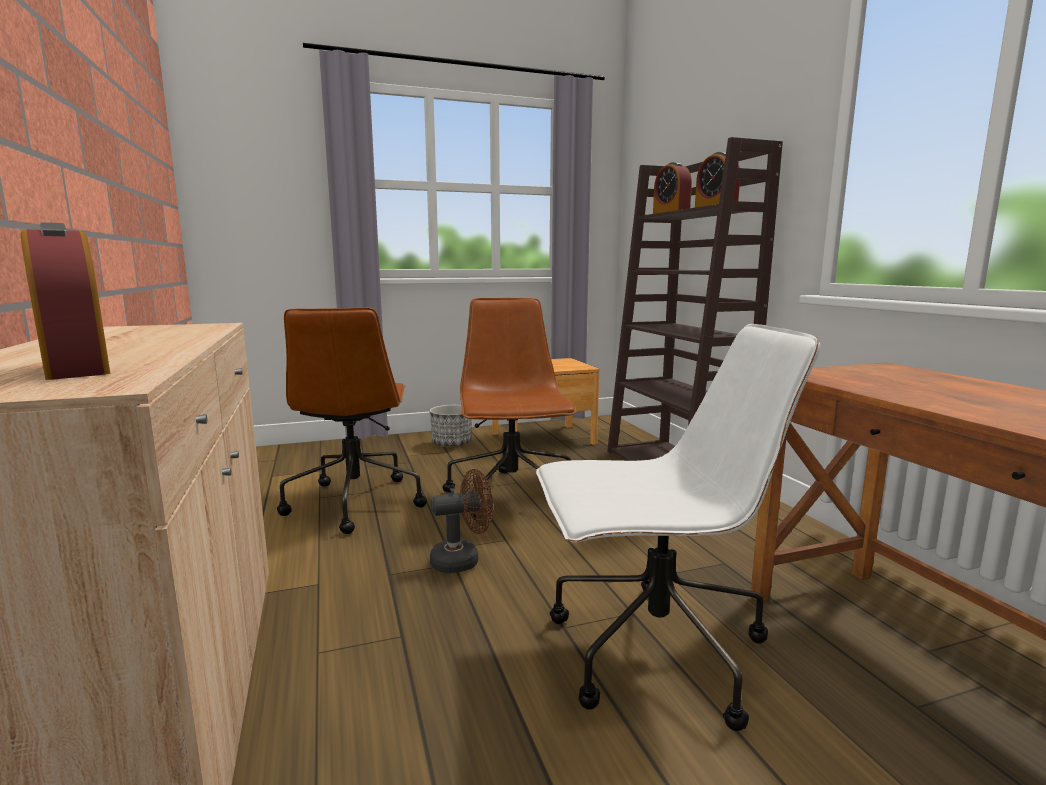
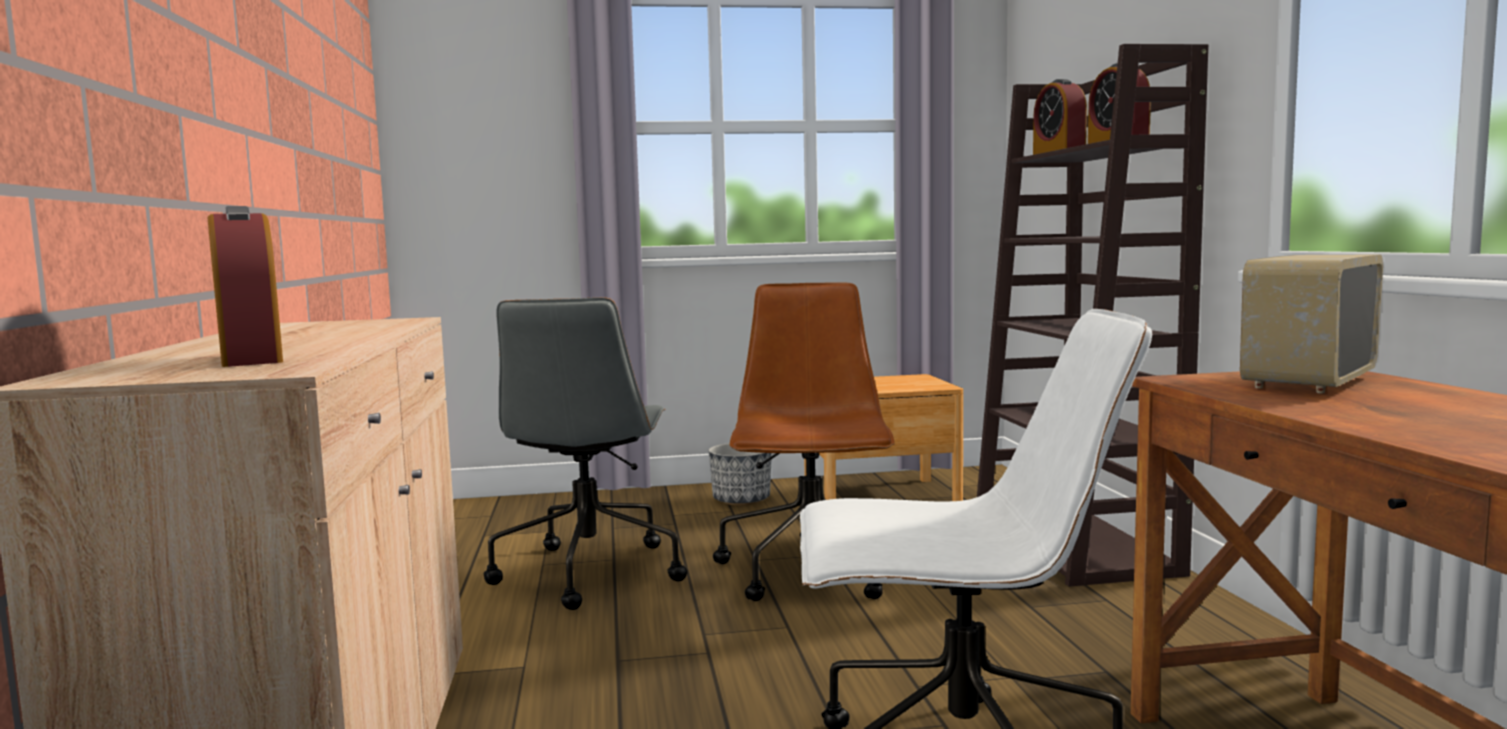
camera: 10 degrees right, 5 degrees down
brown office chair [277,307,427,534] -> grey office chair [484,297,687,610]
brown fan [430,469,493,573] -> none
none -> radio [1240,254,1383,393]

